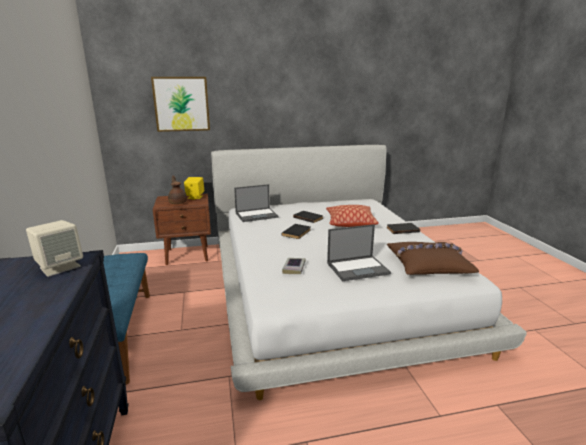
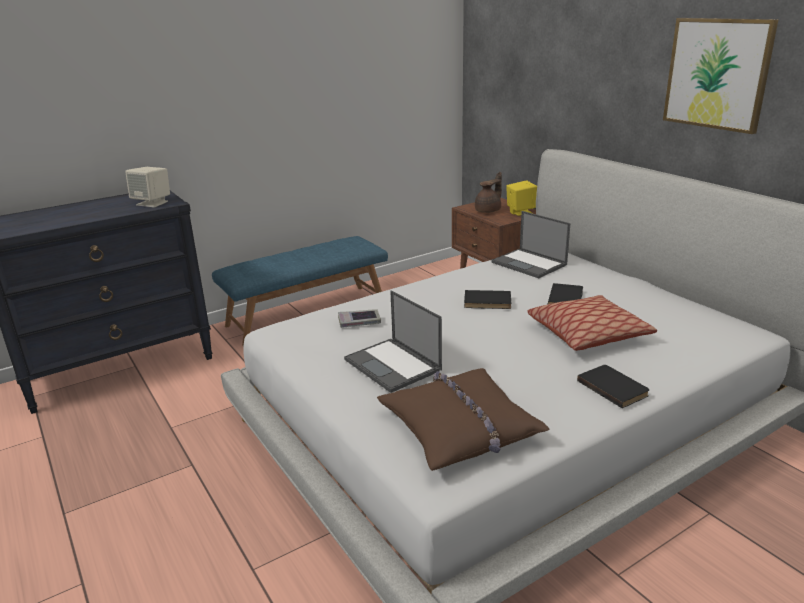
camera: 70 degrees right, 5 degrees up
picture [151,77,210,132] -> picture moved to [663,18,779,134]

